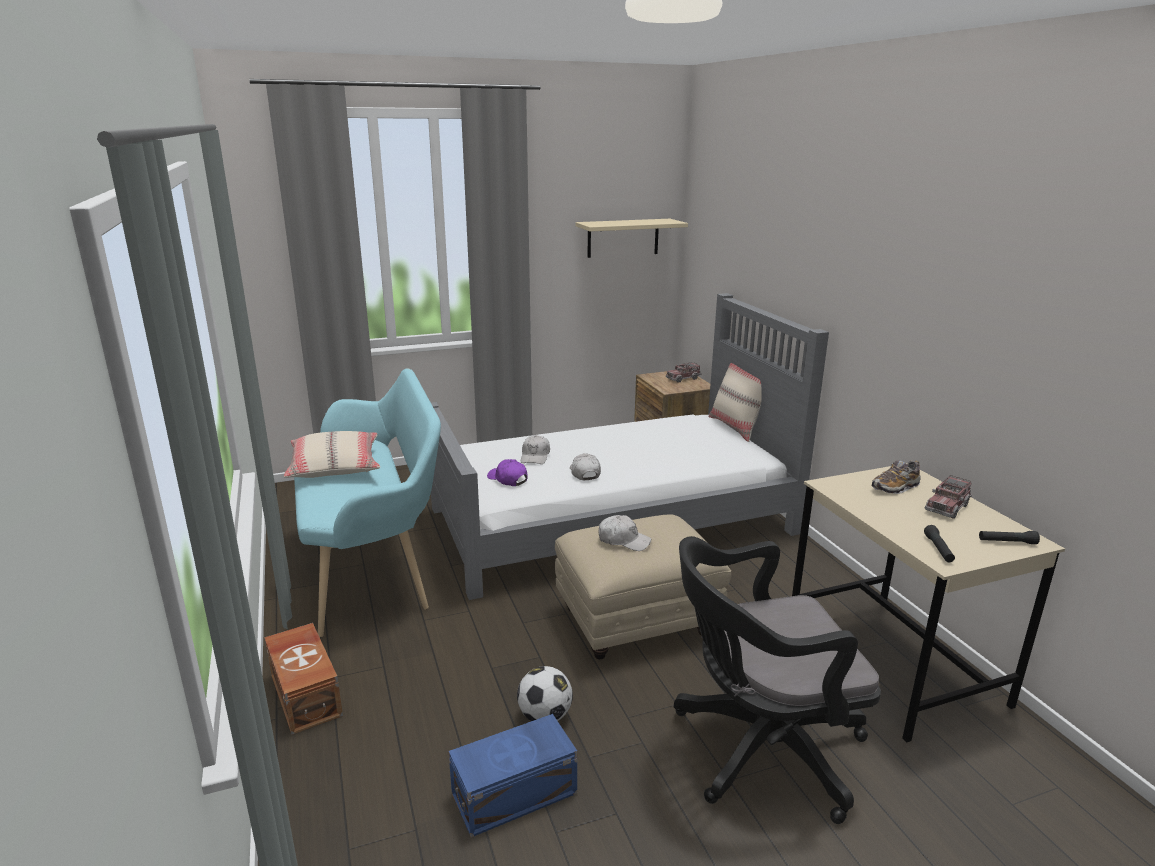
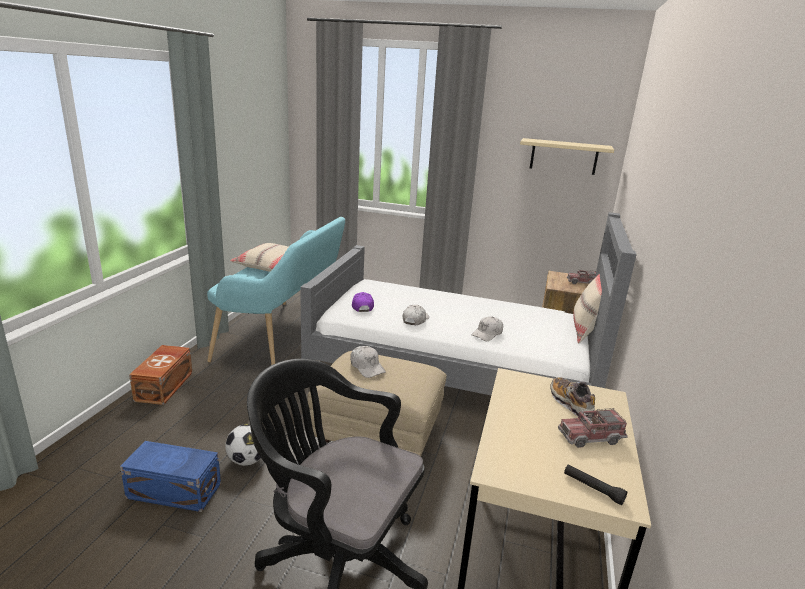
camera: 35 degrees right, 0 degrees up
white cap [521,435,550,464] -> white cap moved to [472,316,503,341]
shoe [871,460,921,494] -> shoe turned 60 degrees clockwise [550,377,595,417]
black flashlight [924,525,955,562] -> none

